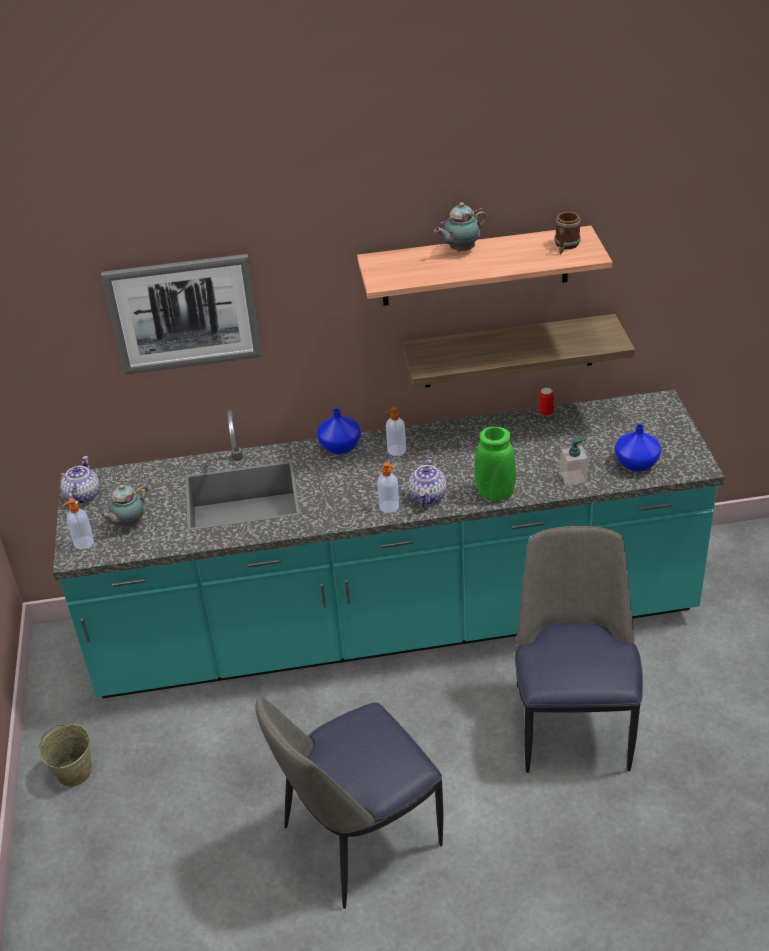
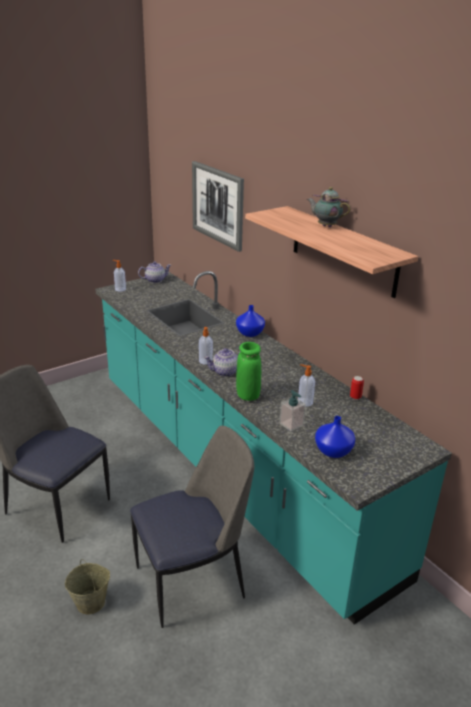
camera: 60 degrees right, 10 degrees down
beige bucket [39,724,92,787] -> beige bucket moved to [65,559,110,614]
teapot [100,483,148,528] -> none
soap dispenser [385,407,406,456] -> soap dispenser moved to [298,364,315,406]
shelf [402,314,635,387] -> none
mug [554,212,581,255] -> none

